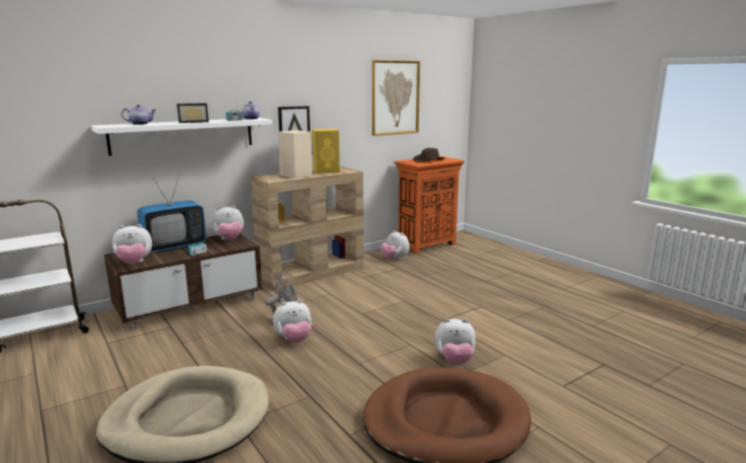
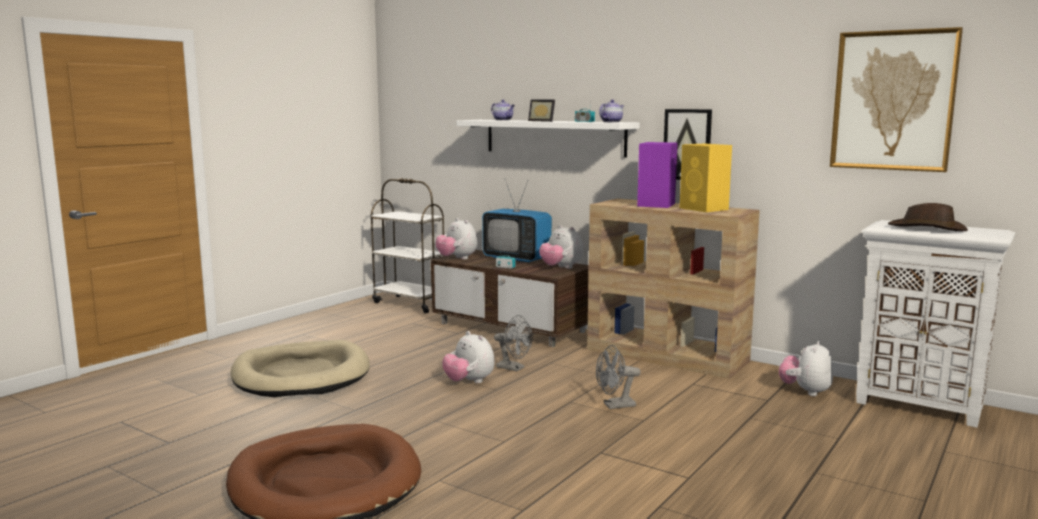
camera: 70 degrees right, 5 degrees down
beige speaker [278,130,312,178] -> purple speaker [637,142,677,208]
orange cabinet [395,156,465,254] -> white cabinet [856,220,1016,428]
plush toy [434,319,476,365] -> none
none -> grey fan [596,345,641,409]

